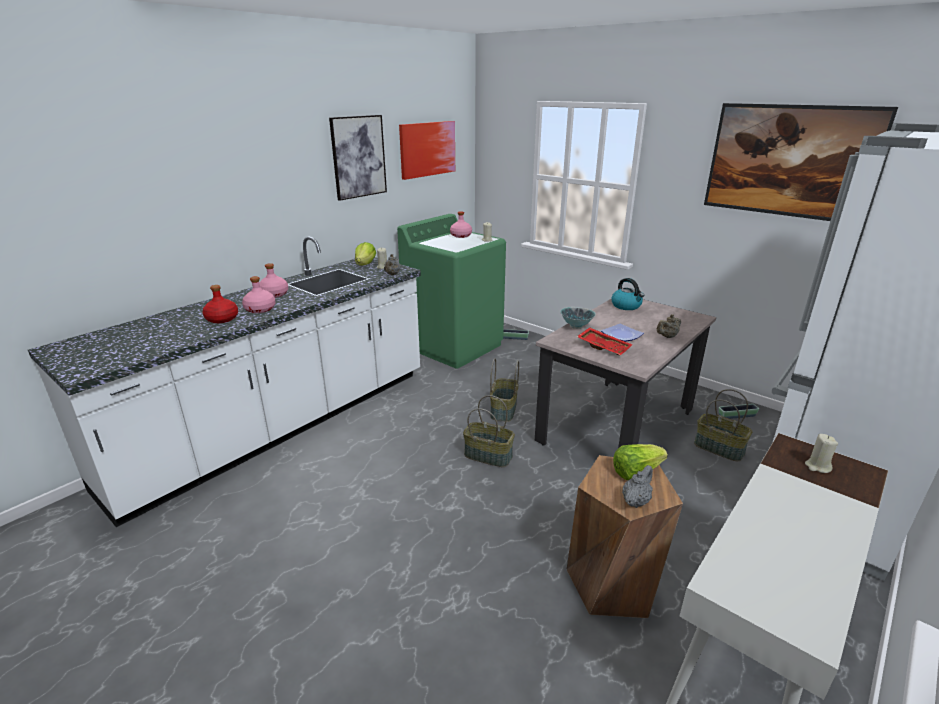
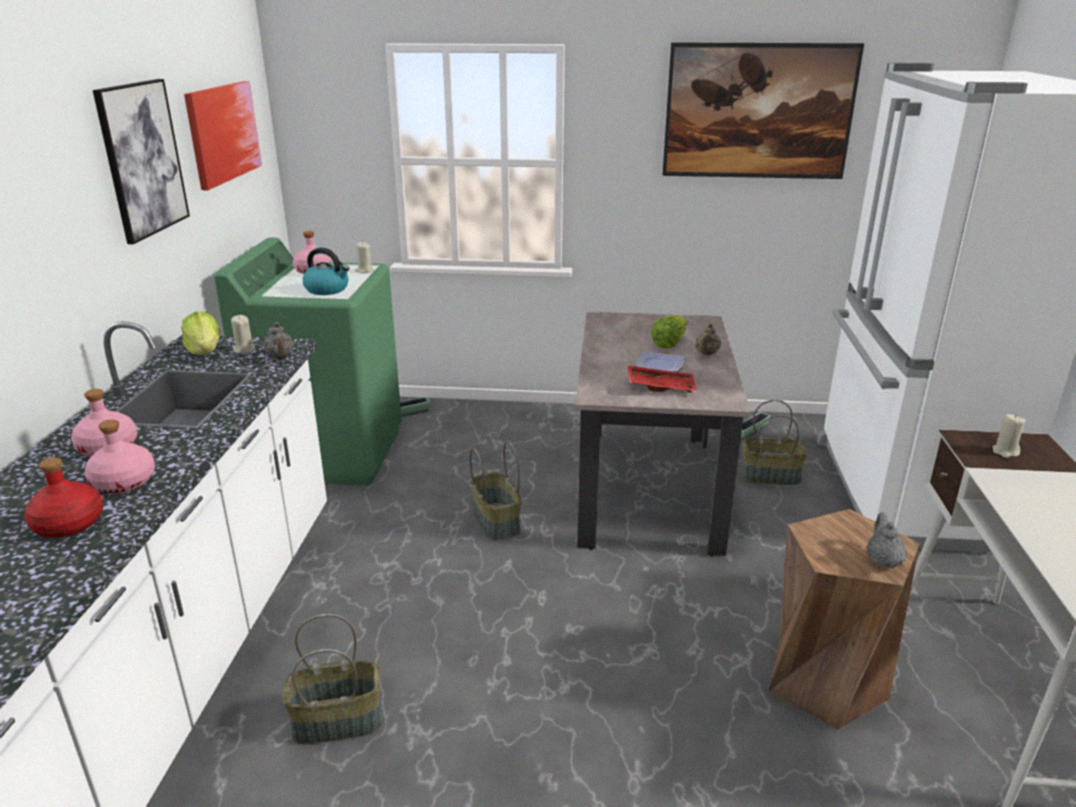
camera: 35 degrees left, 0 degrees up
basket [463,395,515,467] -> basket moved to [283,614,382,744]
bowl [560,307,596,329] -> none
kettle [611,278,644,310] -> kettle moved to [303,248,349,295]
lettuce [613,444,668,480] -> lettuce moved to [651,315,687,349]

